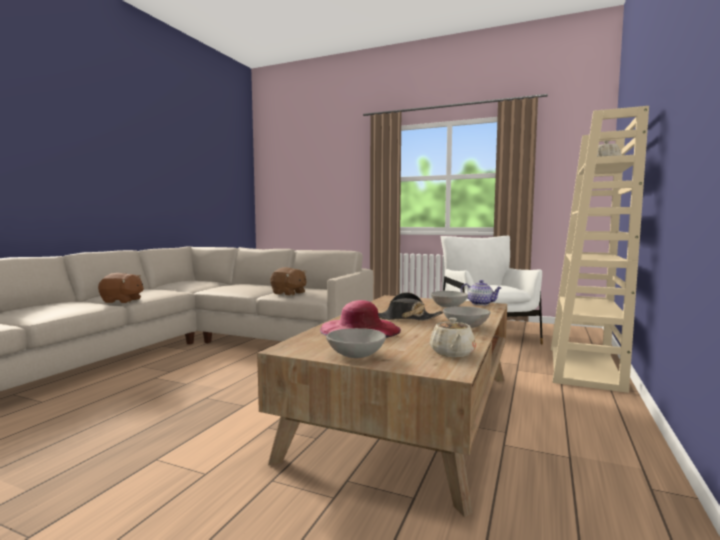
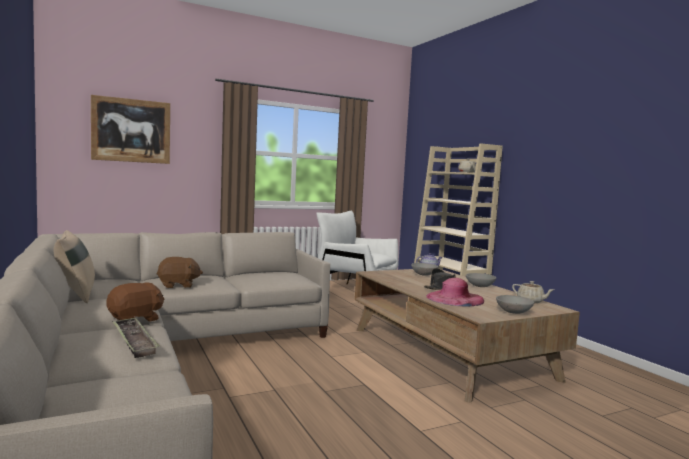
camera: 50 degrees left, 0 degrees up
brown plush toy [270,267,306,296] -> brown plush toy moved to [157,257,203,288]
none -> beige pillow [54,230,95,303]
none -> picture [91,95,170,164]
none -> tray [112,318,160,358]

